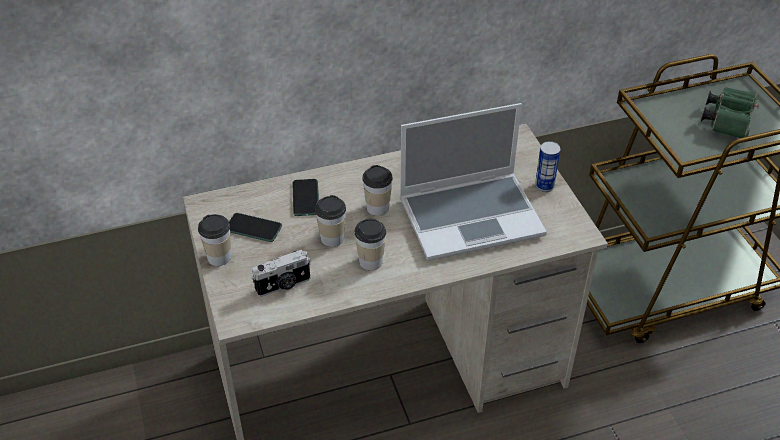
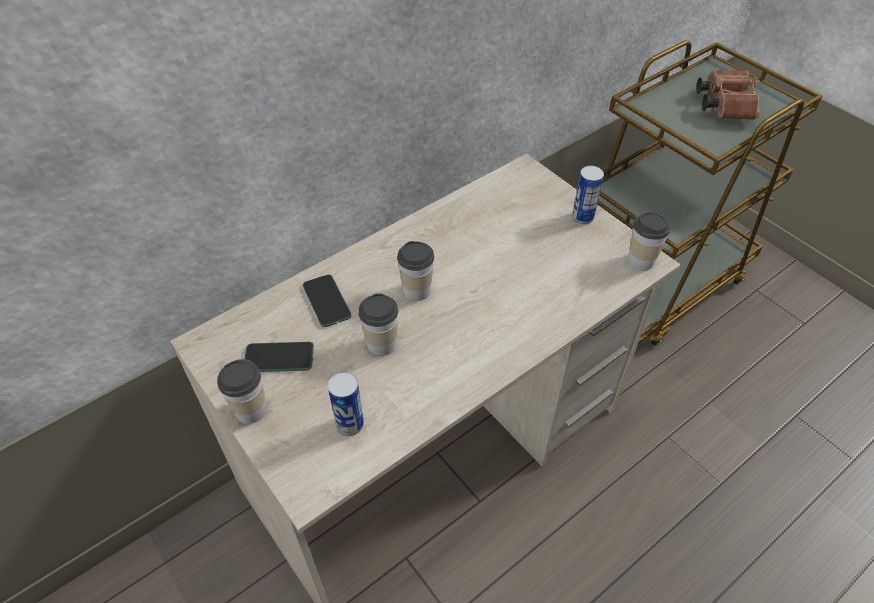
camera: 20 degrees left, 5 degrees up
camera [252,250,311,297] -> can [328,372,364,436]
cup [355,219,386,271] -> cup moved to [628,212,670,271]
laptop [400,103,547,261] -> none
green binoculars [701,87,759,138] -> brown binoculars [696,70,760,120]

